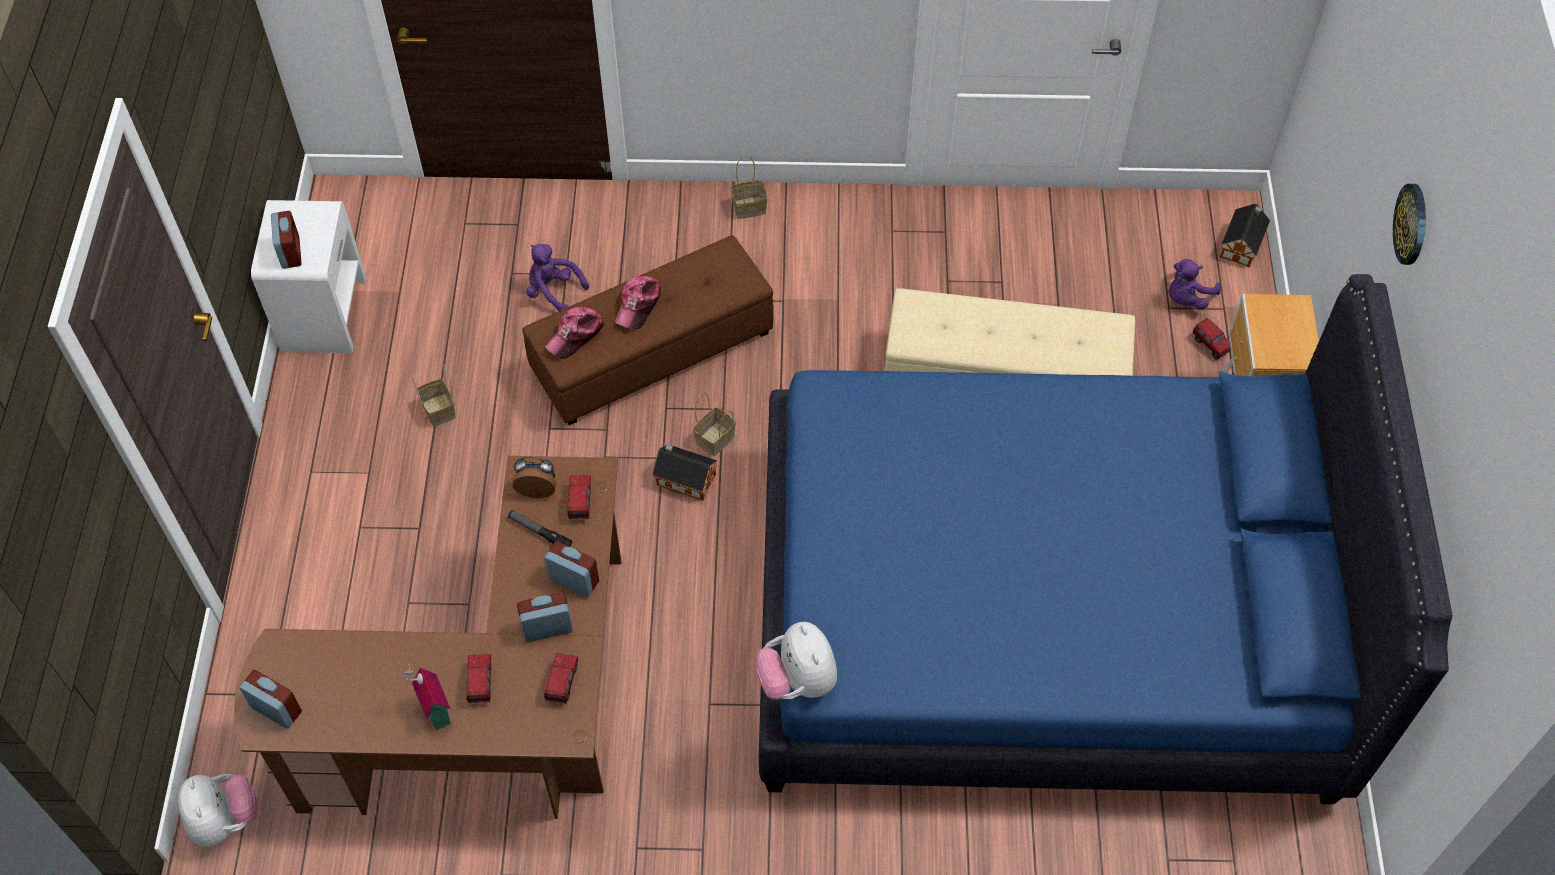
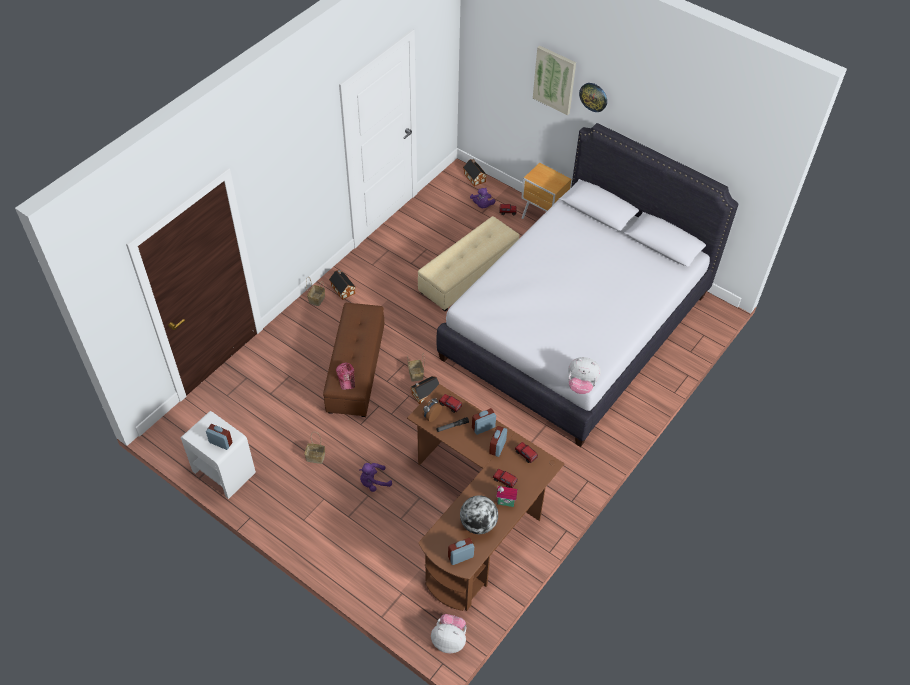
camera: 55 degrees left, 5 degrees down
purple plush toy [526,244,589,311] -> purple plush toy moved to [359,463,392,492]
cap [615,276,661,329] -> none
blue bed [759,274,1453,804] -> white bed [437,123,739,447]
none -> toy house [329,270,356,300]
none -> globe [460,495,498,534]
none -> picture [533,46,576,115]

